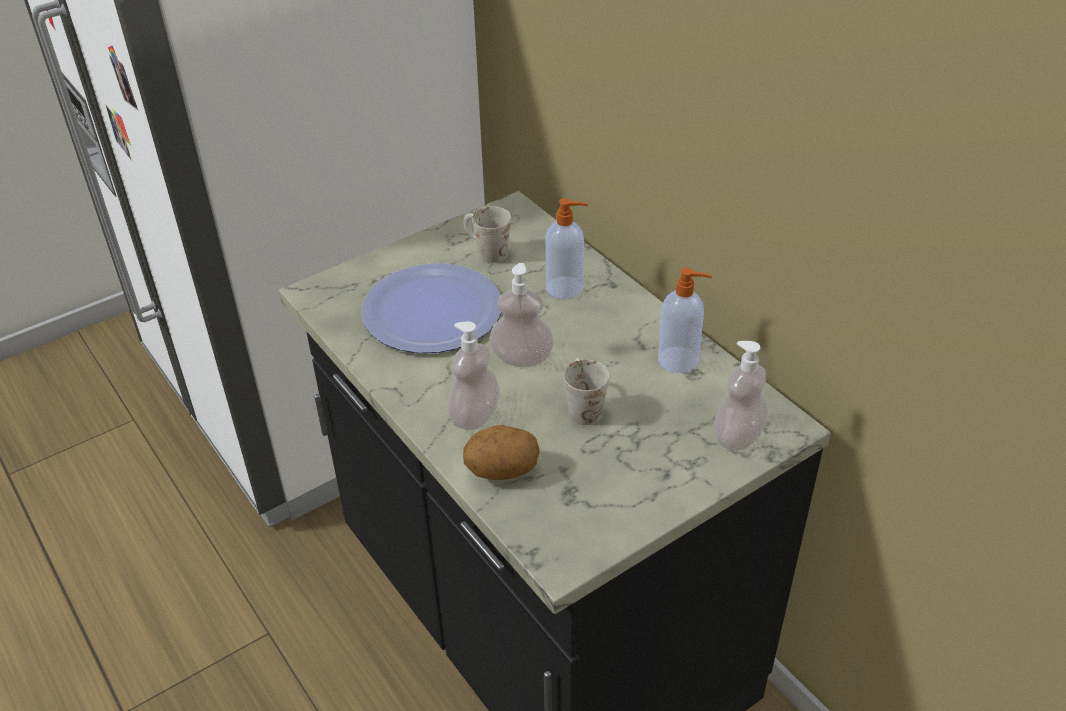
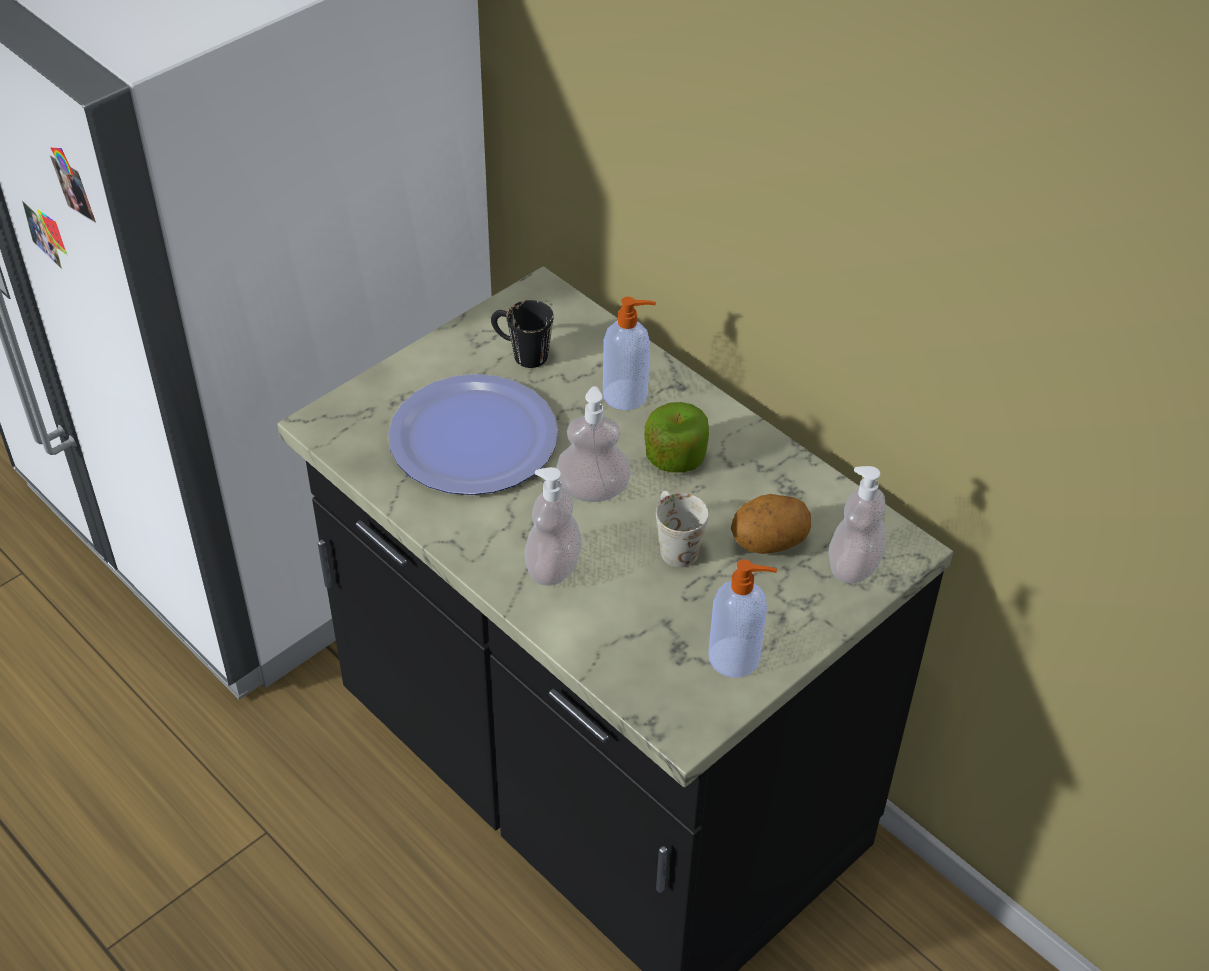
camera: 10 degrees left, 5 degrees up
white mug [463,206,511,263] -> black mug [491,300,554,368]
potato [463,425,540,480] -> potato moved to [731,494,811,554]
soap dispenser [658,267,712,373] -> soap dispenser moved to [708,559,777,677]
none -> apple [645,402,709,473]

